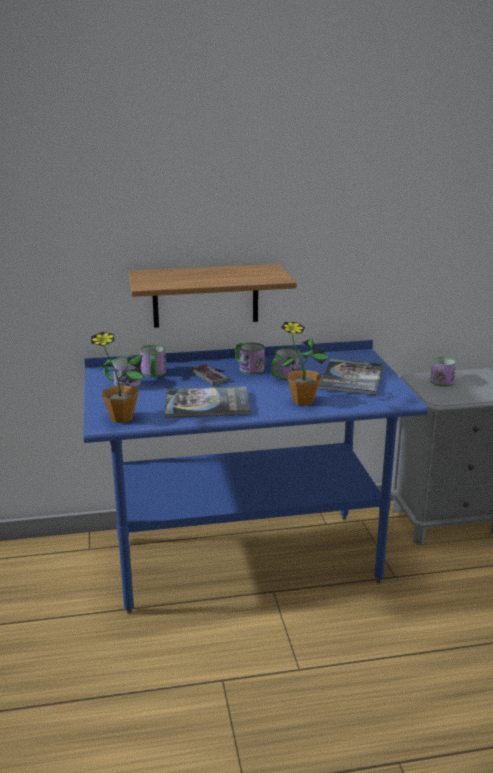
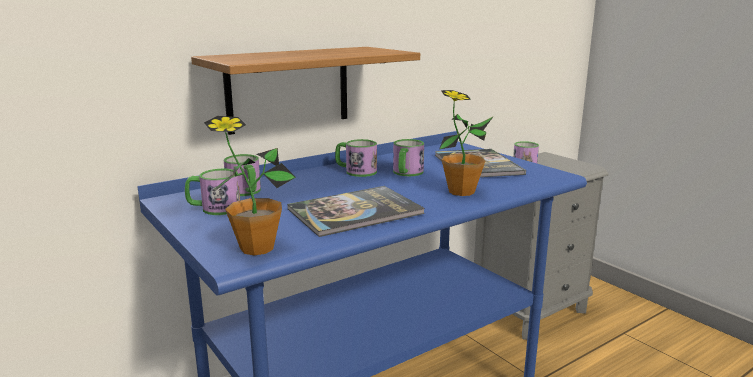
camera: 25 degrees left, 5 degrees down
game controller [191,364,228,385] -> none

